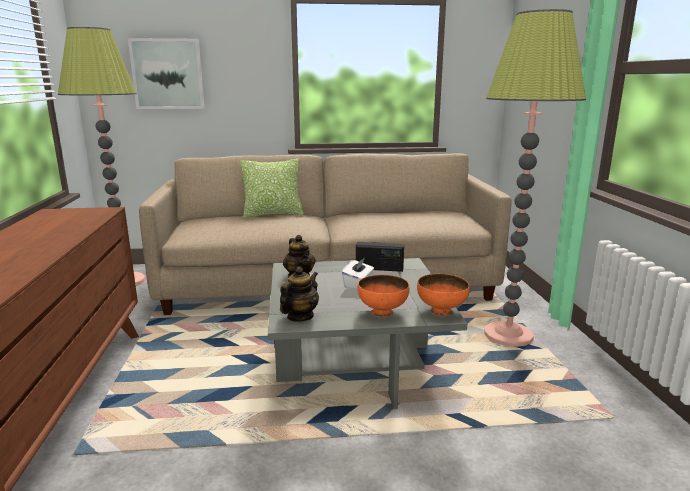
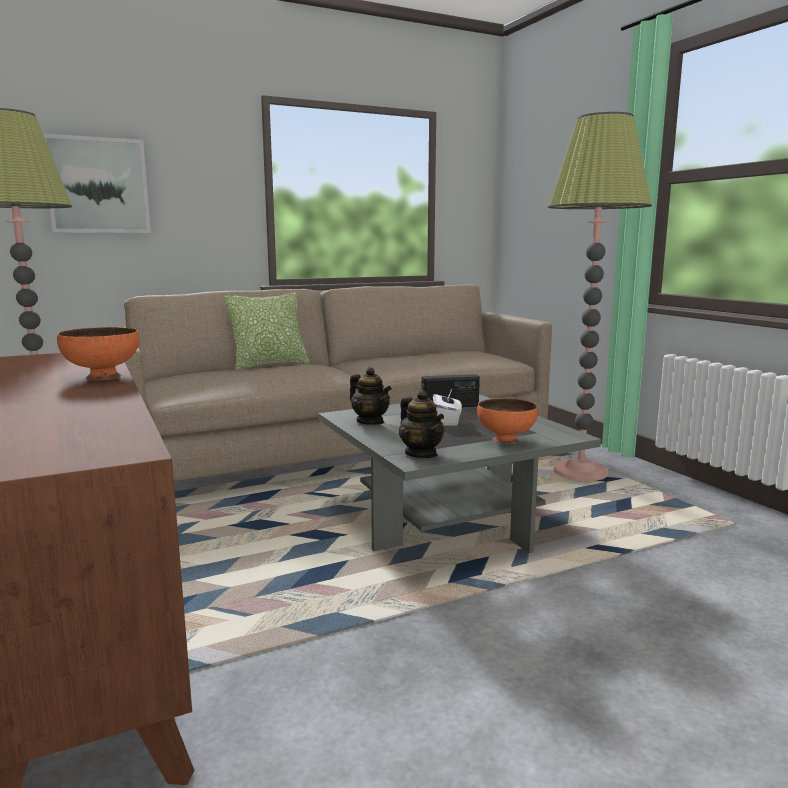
camera: 20 degrees left, 5 degrees down
teapot [280,266,319,322] -> teapot turned 135 degrees clockwise [399,390,444,458]
orange bowl [417,274,470,316] -> orange bowl moved to [57,327,140,380]

